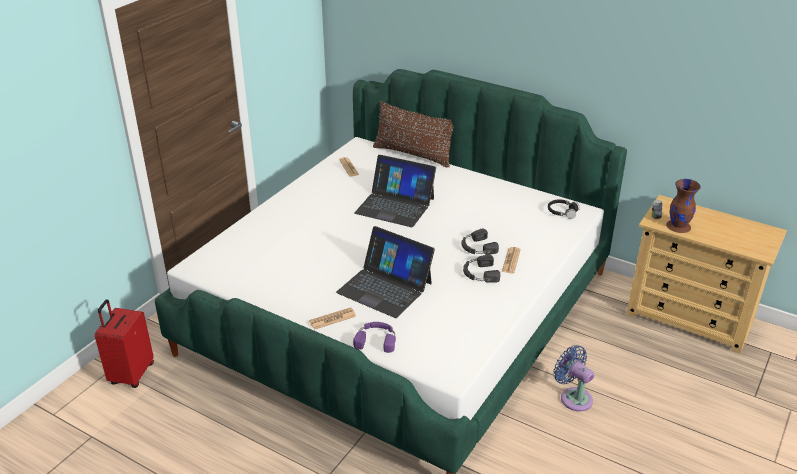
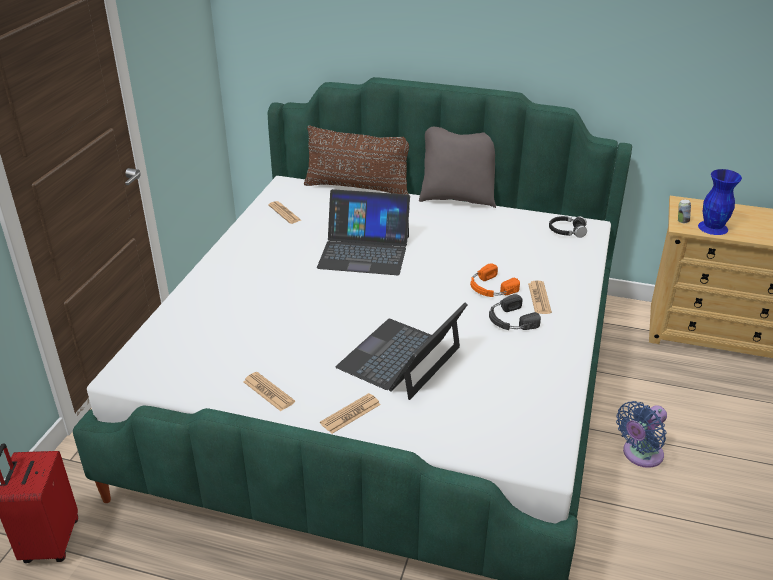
camera: 15 degrees left, 0 degrees up
laptop [336,226,435,318] -> laptop turned 105 degrees clockwise [336,303,468,400]
purple headphones [353,322,396,353] -> none
black headphones [462,229,499,255] -> orange headphones [470,263,520,297]
blue fan [553,345,595,411] -> blue fan turned 75 degrees counterclockwise [616,401,667,468]
brown vase [666,179,701,233] -> blue vase [698,169,742,235]
none -> newspaper [243,372,295,411]
none -> grey pillow [419,127,496,208]

